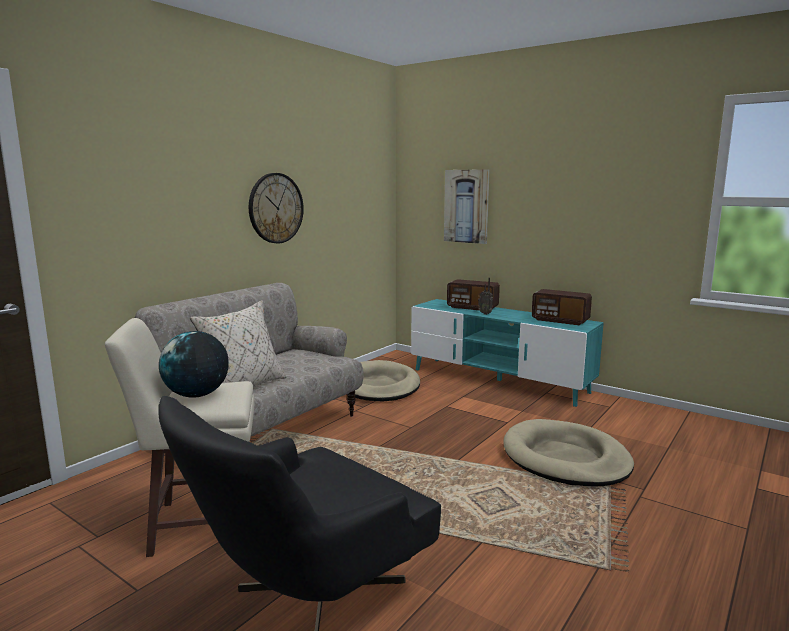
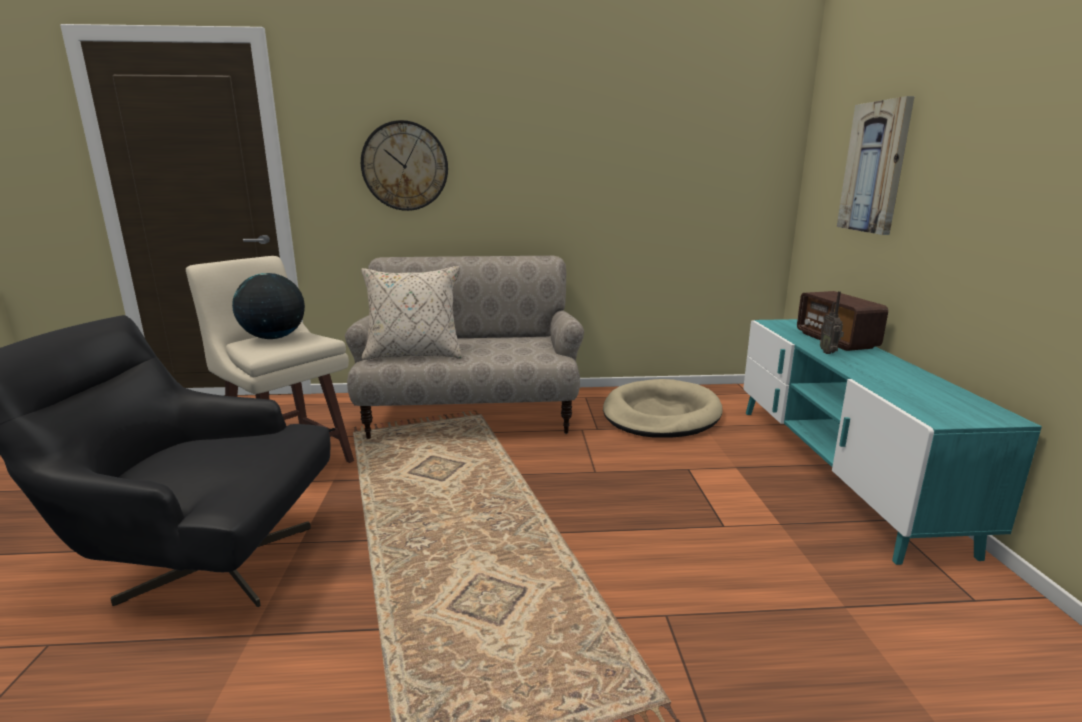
camera: 50 degrees right, 5 degrees up
wall clock [249,173,304,243] -> wall clock moved to [361,120,448,211]
beige dog bed [503,419,634,487] -> none
radio [532,289,592,325] -> none

